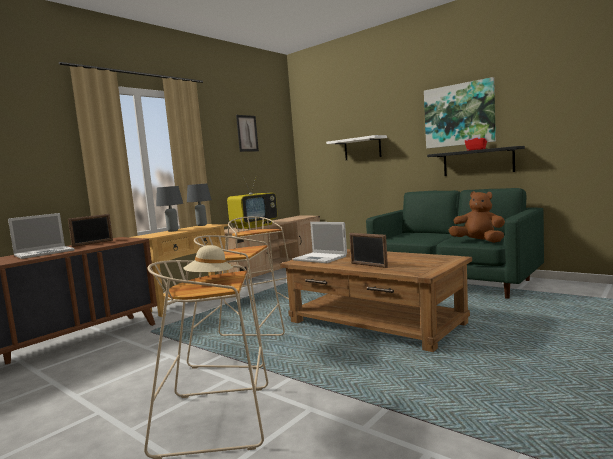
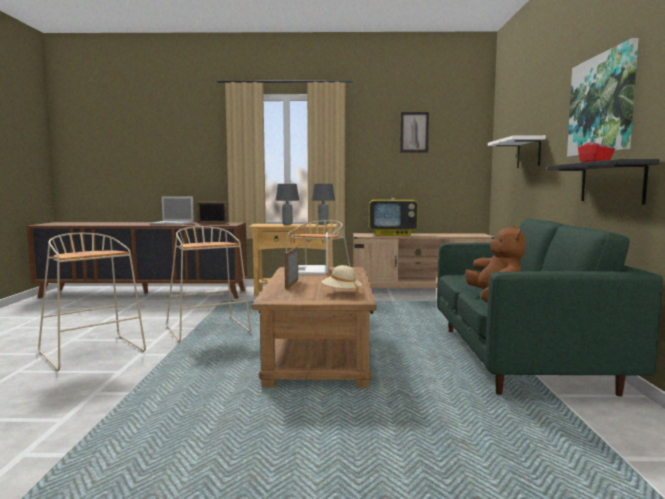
camera: 50 degrees right, 0 degrees up
beige hat [183,245,235,276] -> beige hat moved to [322,265,362,296]

